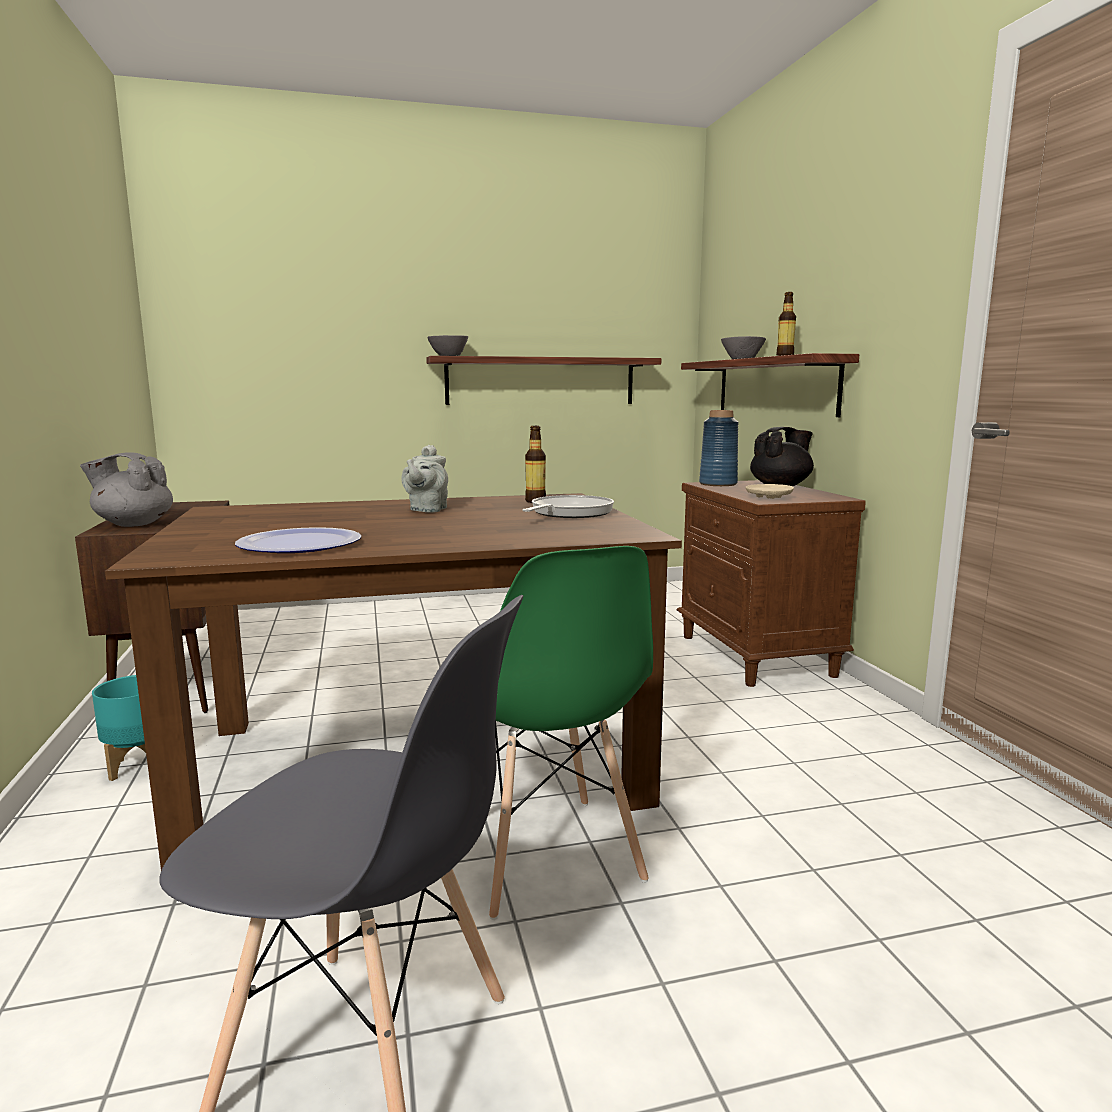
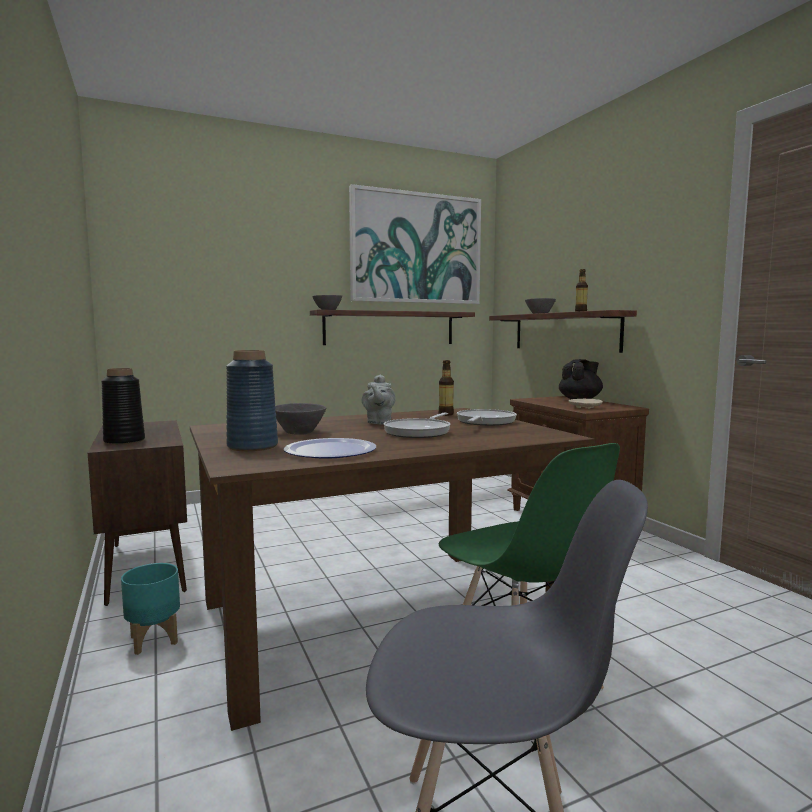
camera: 10 degrees left, 5 degrees down
grey teapot [80,452,173,527] -> black vase [101,368,145,445]
blue vase [699,410,739,486] -> blue vase moved to [226,350,278,451]
none -> grey bowl [275,403,327,435]
none -> picture [349,184,481,304]
none -> frying pan [384,413,450,438]

